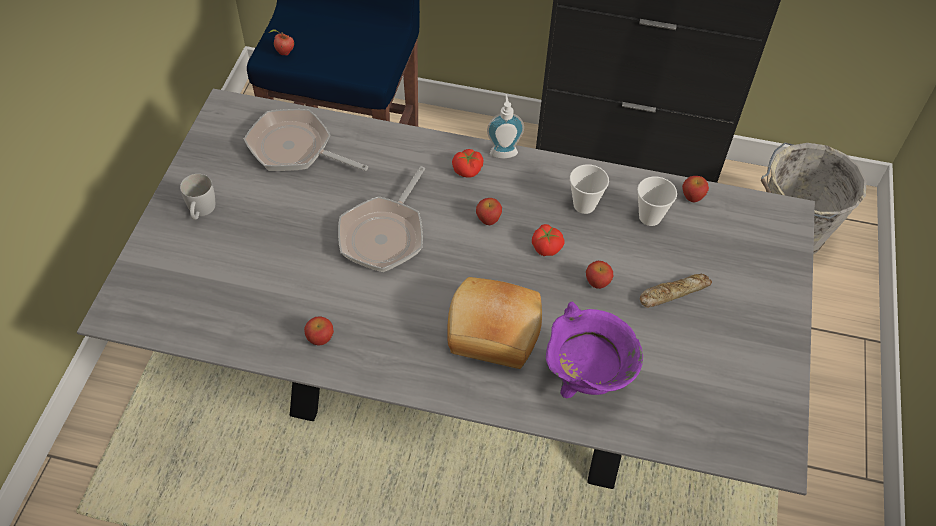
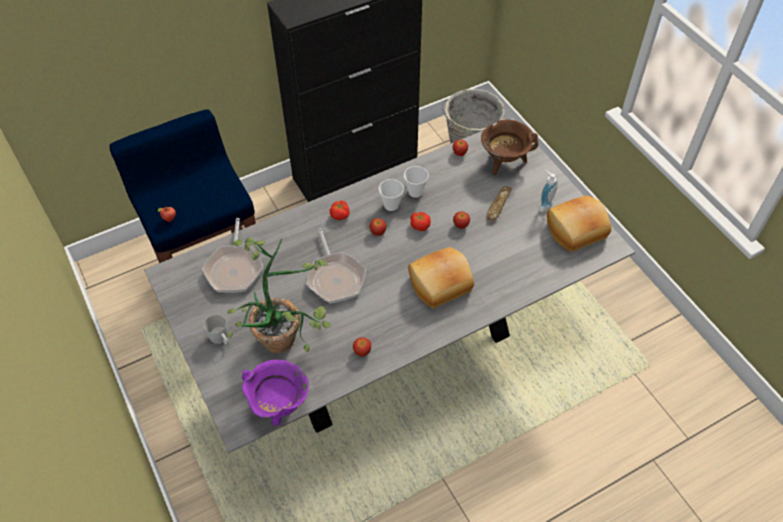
camera: 40 degrees left, 0 degrees up
frying pan [244,109,368,171] -> frying pan turned 75 degrees counterclockwise [202,218,263,293]
soap dispenser [487,94,524,159] -> soap dispenser moved to [539,170,558,212]
purple cooking pot [546,301,643,398] -> purple cooking pot moved to [242,360,309,426]
cup [637,176,677,226] -> cup moved to [379,179,404,211]
none -> potted plant [227,238,331,353]
none -> brown cooking pot [481,119,538,175]
none -> bread [547,196,611,252]

